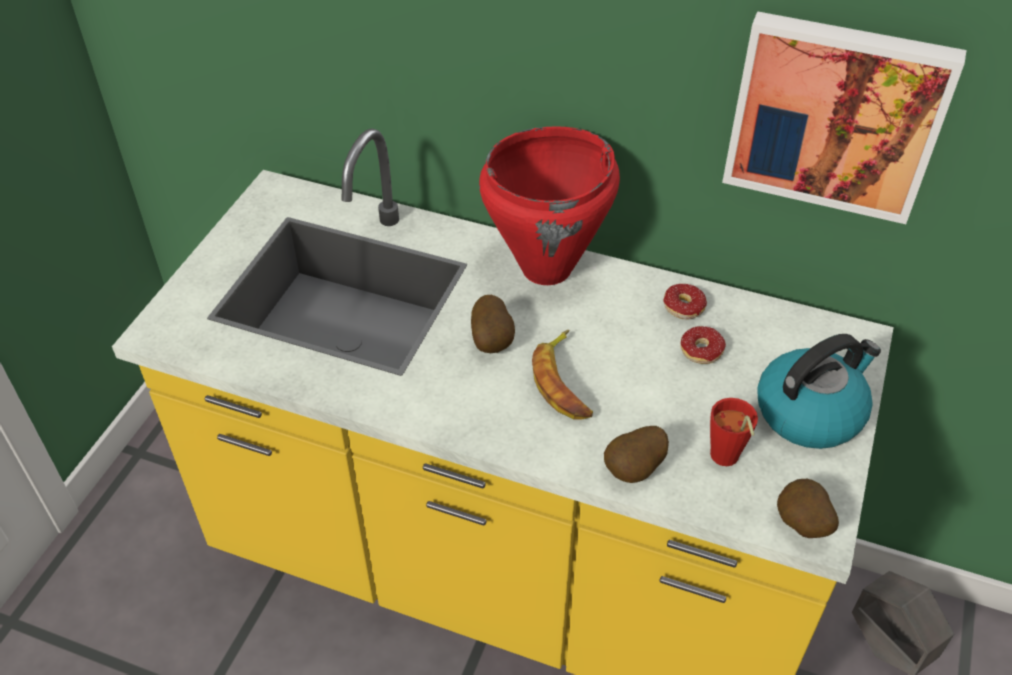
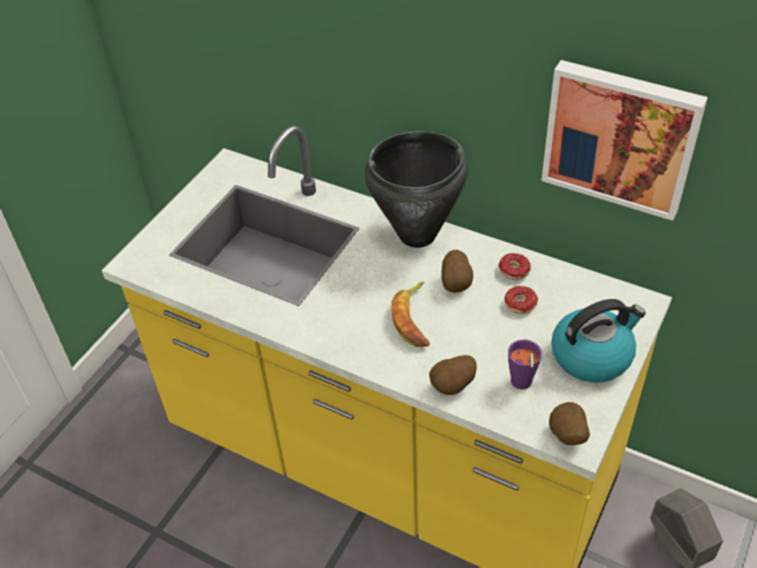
camera: 10 degrees right, 0 degrees up
potato [471,295,515,353] -> potato moved to [442,250,473,293]
red cooking pot [479,126,620,285] -> black cooking pot [365,131,468,248]
red cup [710,398,758,466] -> purple cup [508,339,542,390]

